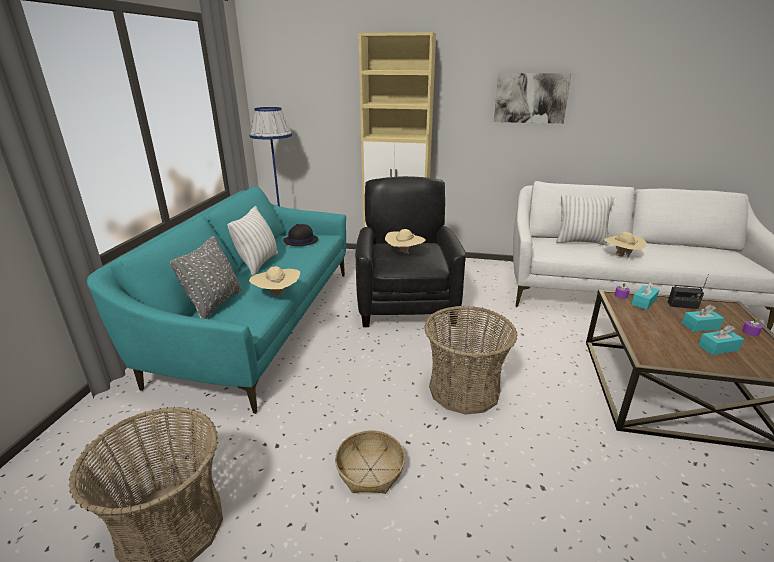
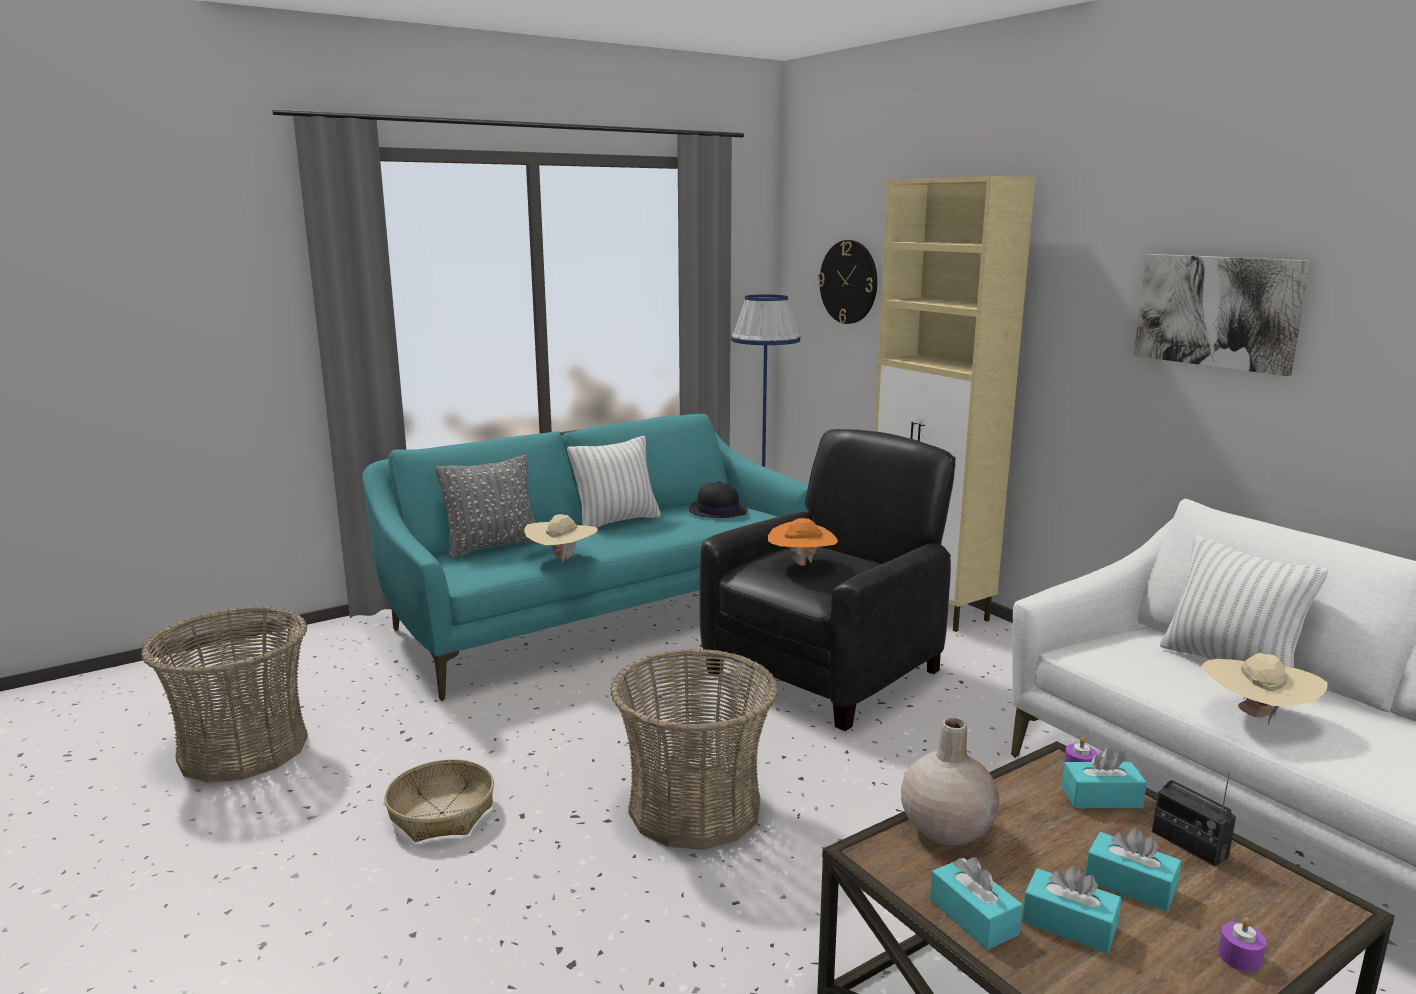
camera: 45 degrees right, 10 degrees down
beige hat [385,229,426,254] -> orange hat [768,518,838,566]
none -> wall clock [818,240,877,324]
none -> beige vase [901,718,999,846]
none -> turquoise tissue box [930,857,1023,950]

